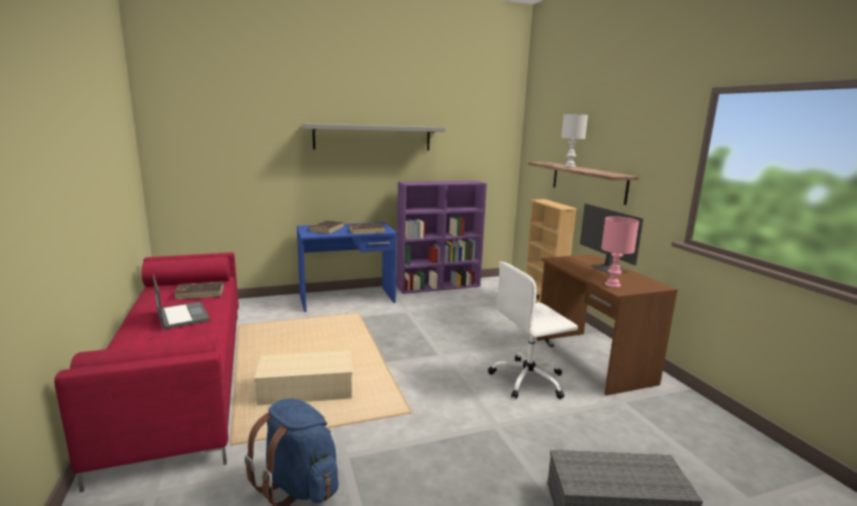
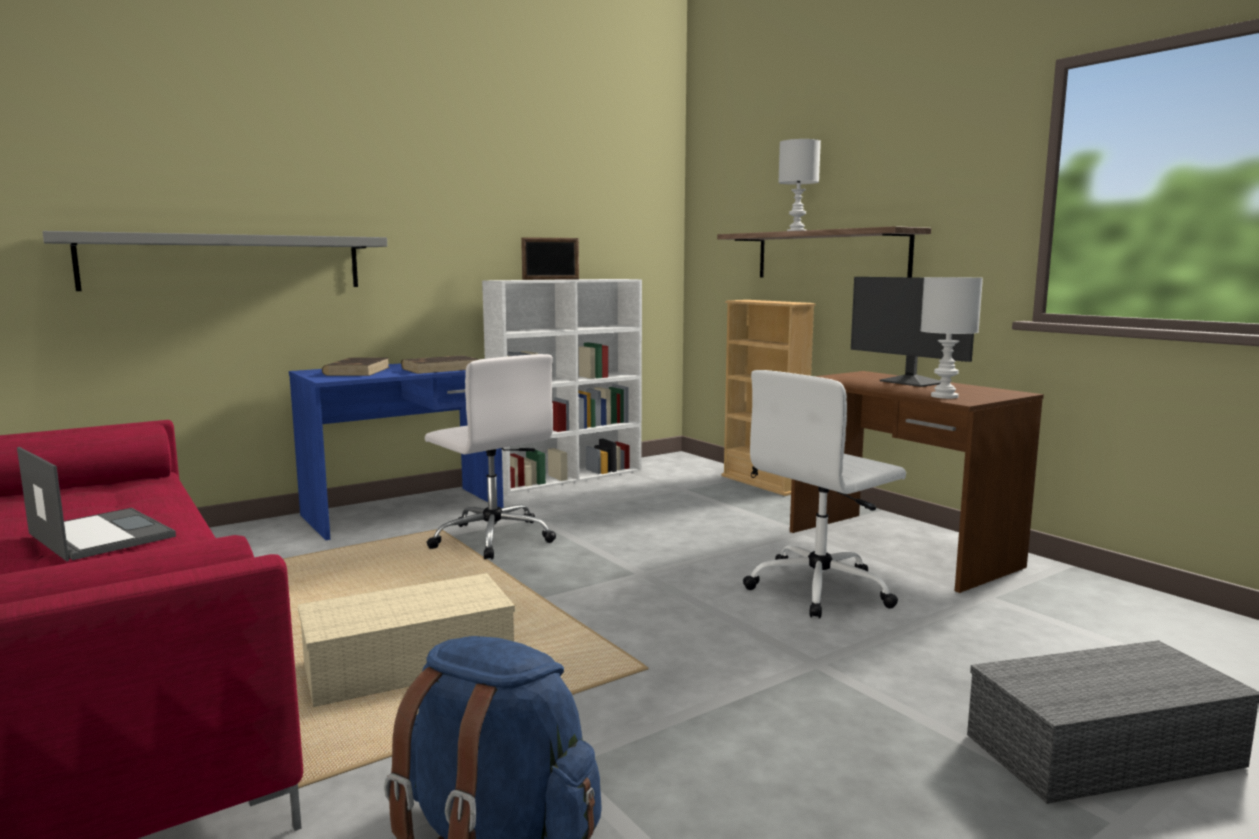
camera: 15 degrees left, 5 degrees down
brown book [174,282,224,300] -> none
grey shelf [303,123,445,151] -> grey shelf moved to [42,231,387,291]
purple bookcase [396,181,487,294] -> white bookcase [482,279,642,494]
pink table lamp [601,216,639,288] -> white table lamp [921,277,983,399]
none -> white office chair [425,354,556,560]
none -> picture frame [521,237,579,280]

